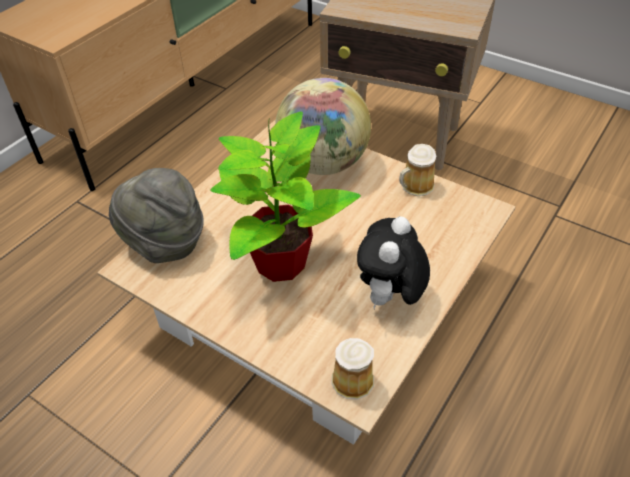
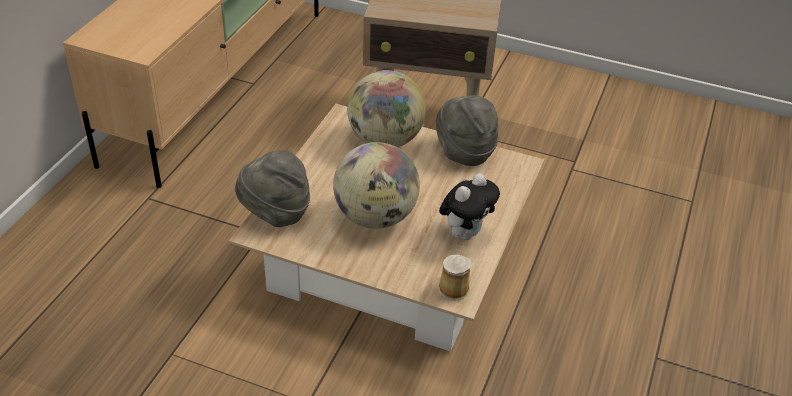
camera: 15 degrees left, 5 degrees down
potted plant [210,112,361,282] -> globe [333,142,420,229]
plush toy [357,216,430,309] -> plush toy turned 150 degrees counterclockwise [439,173,500,240]
mug [399,144,436,196] -> grey hat [436,95,499,166]

